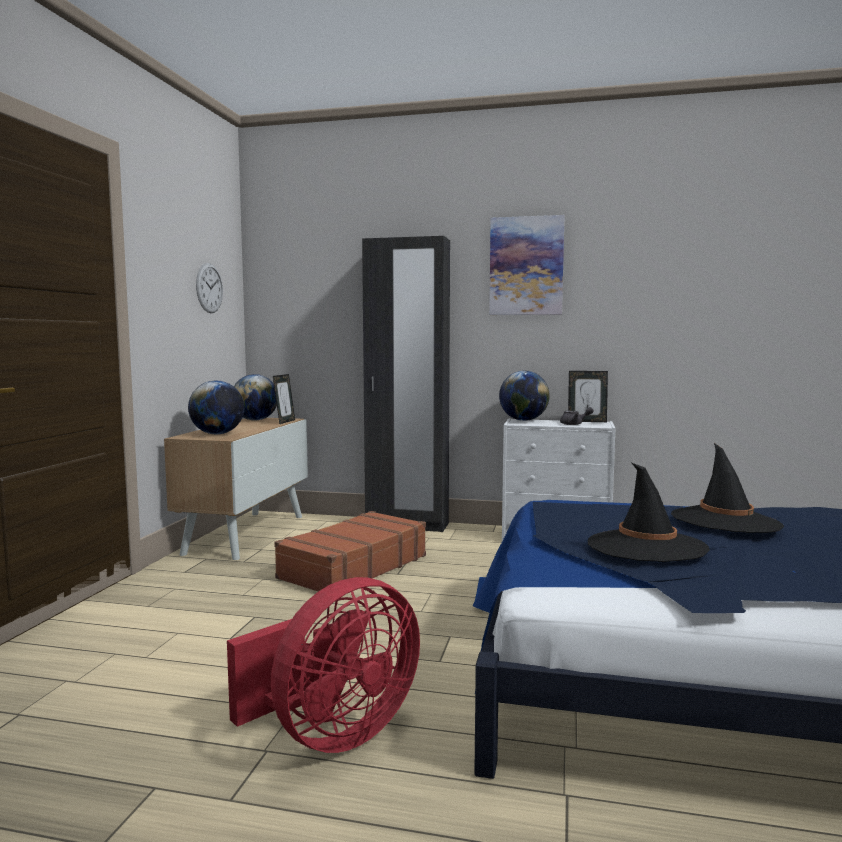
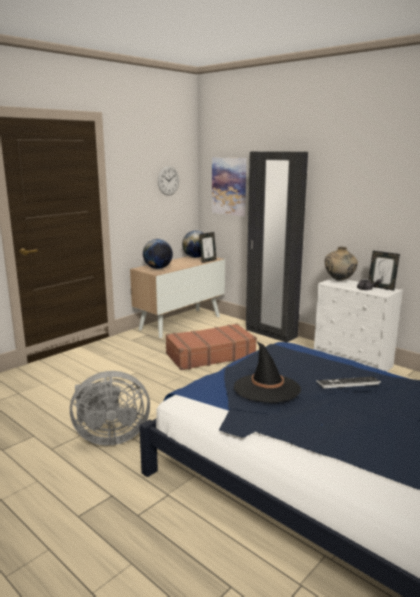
camera: 30 degrees right, 10 degrees up
red fan [227,577,420,753] -> grey fan [70,371,150,446]
picture [489,215,565,315] -> picture moved to [212,157,246,216]
globe [499,371,550,421] -> beige vase [324,247,358,281]
black hat [671,443,784,533] -> keyboard [316,377,381,389]

